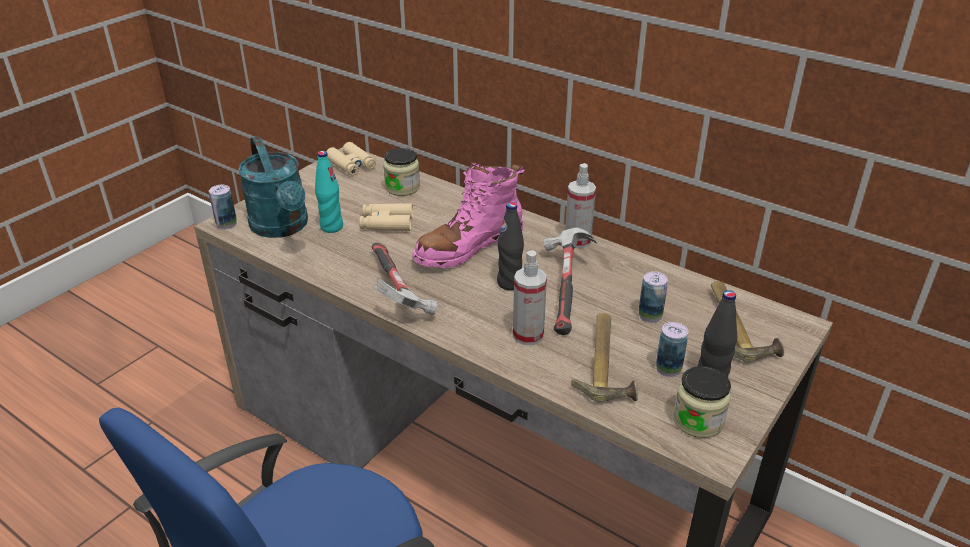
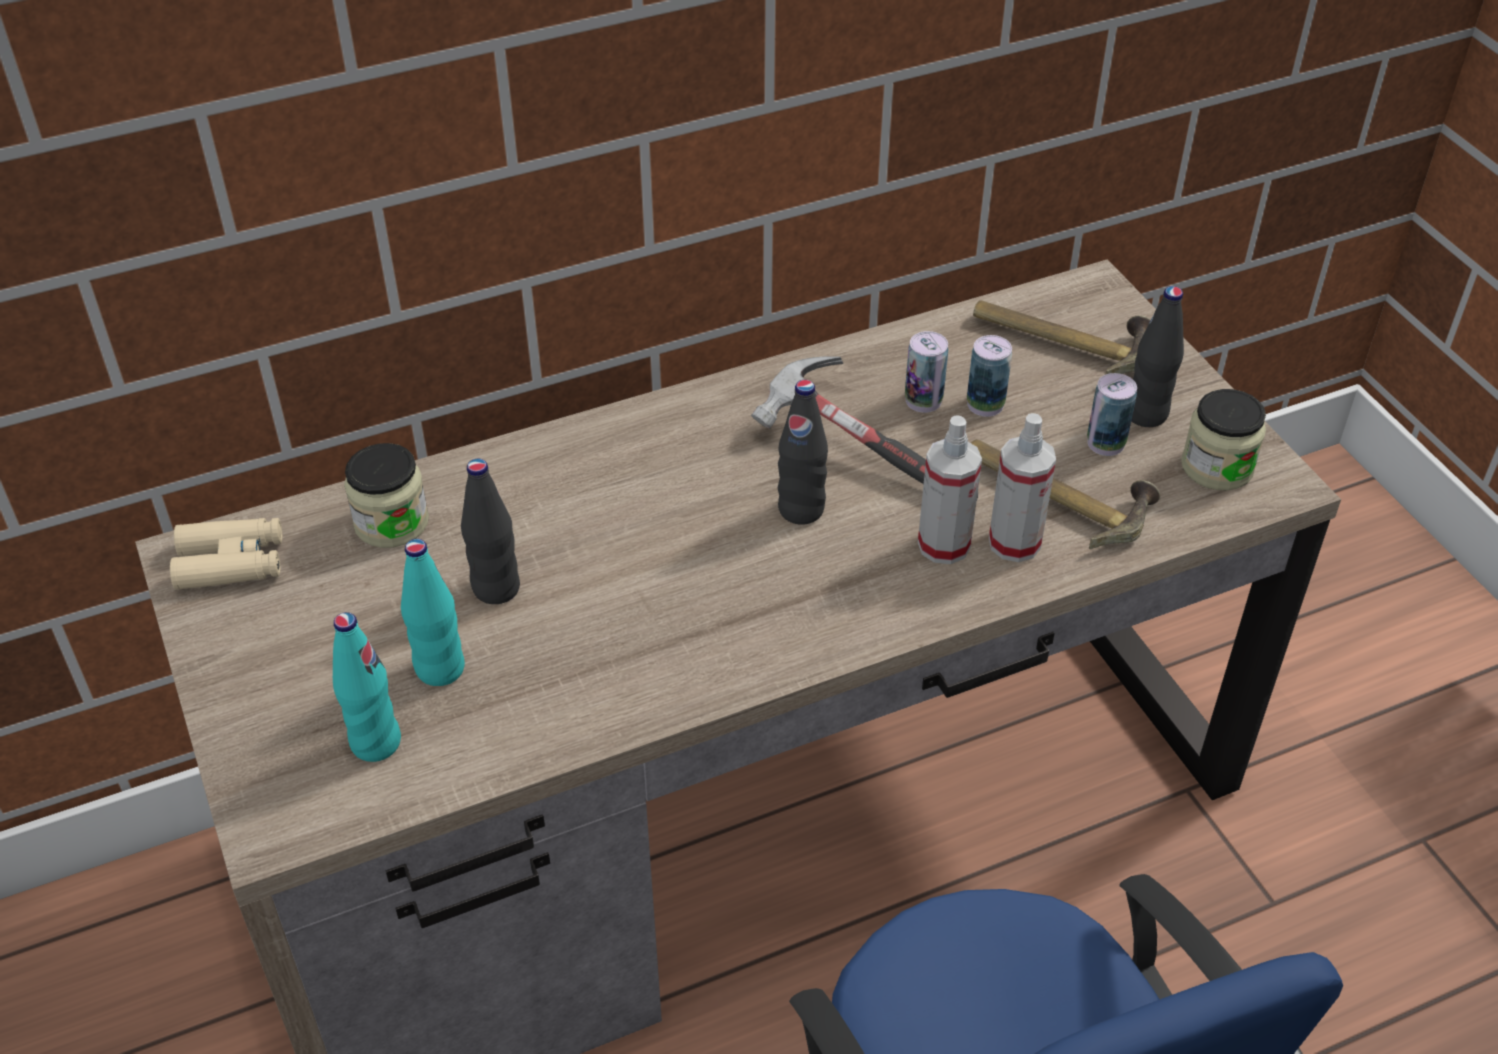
camera: 60 degrees left, 10 degrees up
can [209,185,237,229] -> can moved to [905,331,948,413]
turquoise watering can [238,136,308,238] -> turquoise bottle [333,612,401,762]
beige binoculars [359,203,413,231] -> black bottle [461,459,520,604]
hammer [372,243,437,315] -> none
pink boot [412,162,525,268] -> none
spray bottle [565,163,596,248] -> spray bottle moved to [989,413,1056,562]

